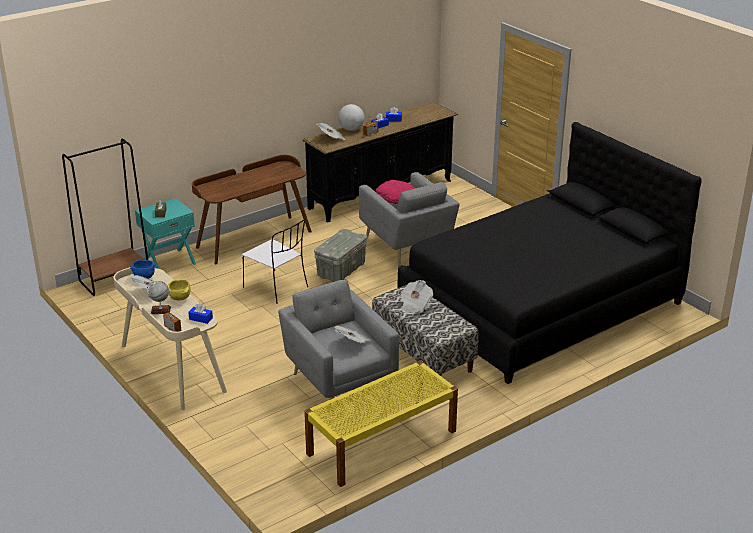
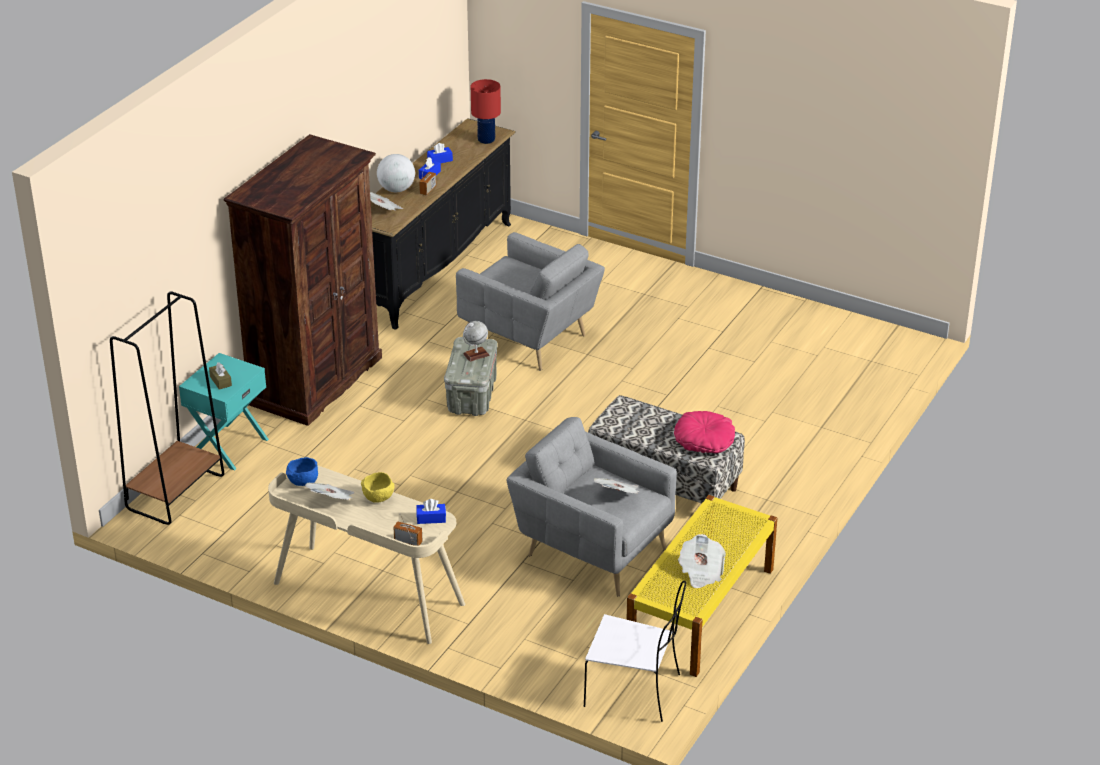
camera: 25 degrees left, 5 degrees up
globe [146,281,171,314] -> globe moved to [463,321,490,362]
brown desk [192,155,312,264] -> brown wardrobe [223,134,382,426]
white chair [242,219,308,304] -> white chair moved to [584,581,686,722]
pink pillow [376,180,415,204] -> pink pillow moved to [674,411,735,454]
black bed [397,122,702,384] -> none
newspaper [400,280,433,313] -> newspaper moved to [678,534,726,588]
none -> red table lamp [471,79,501,144]

